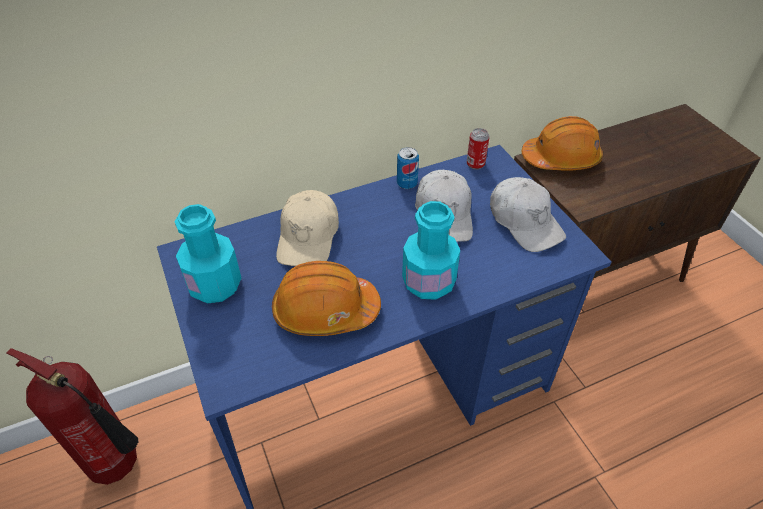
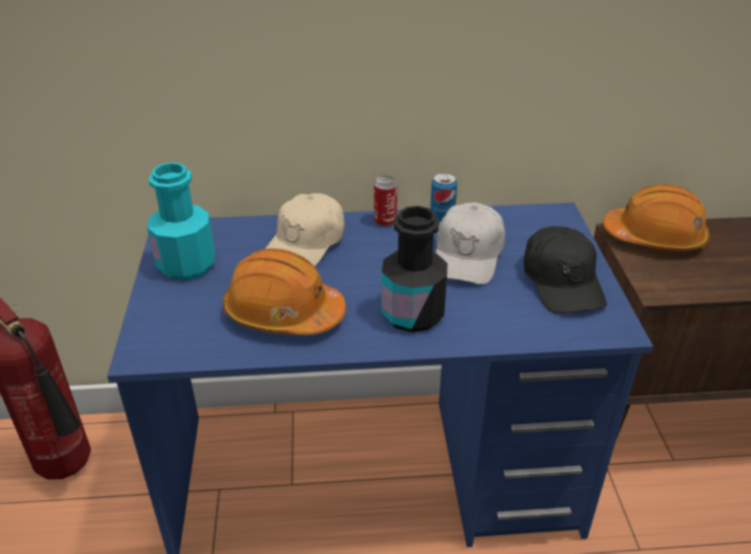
camera: 20 degrees right, 10 degrees down
turquoise bottle [402,201,460,300] -> black bottle [381,206,447,332]
can [467,128,490,170] -> can moved to [374,175,398,227]
white cap [490,177,566,252] -> black cap [524,226,607,314]

